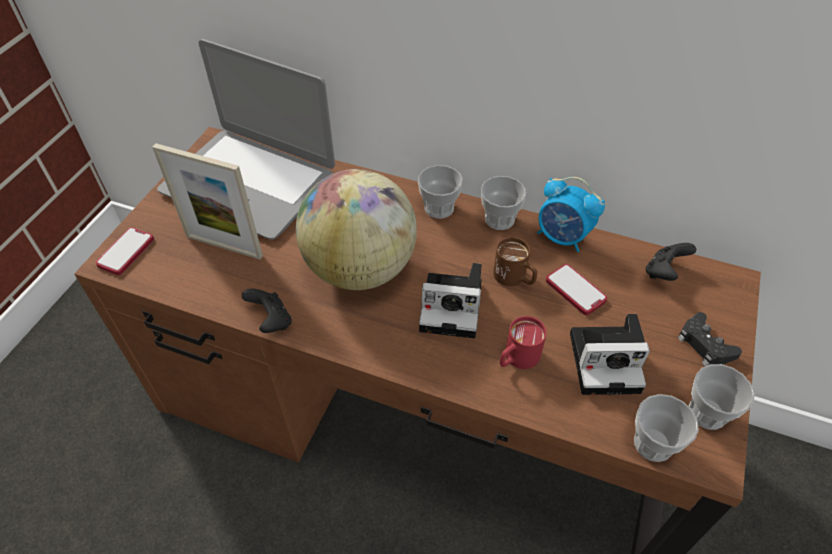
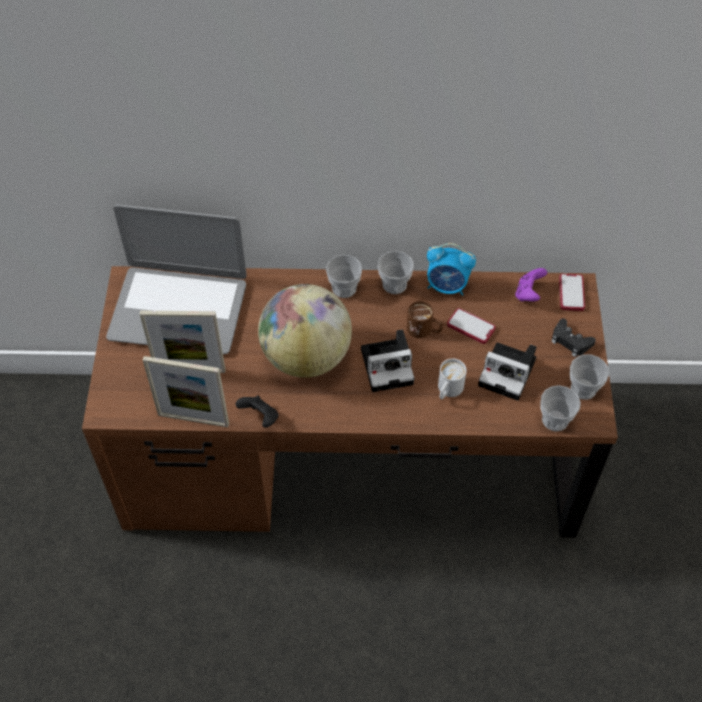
camera: 20 degrees left, 5 degrees up
phone [96,227,154,275] -> phone moved to [559,274,585,311]
red mug [500,316,547,369] -> white mug [438,359,467,399]
camera [570,314,650,395] -> camera turned 45 degrees clockwise [478,343,536,401]
black game controller [645,243,696,281] -> purple game controller [515,268,547,302]
none -> picture frame [143,356,229,427]

